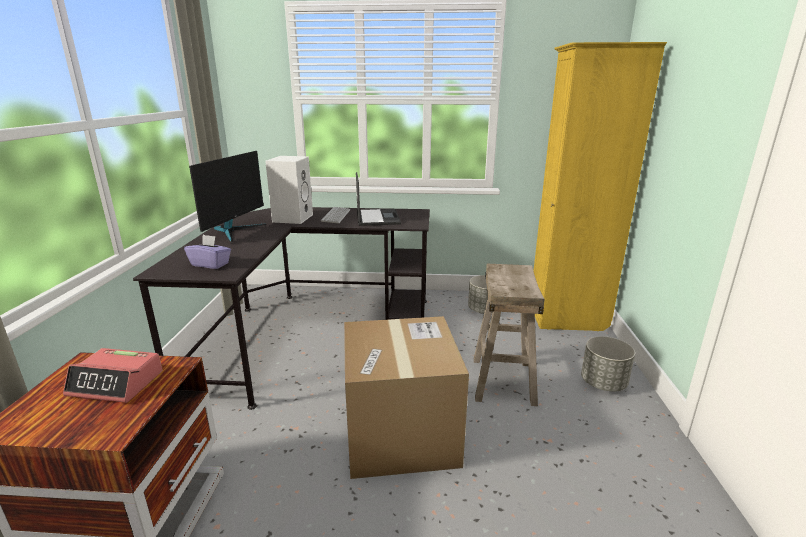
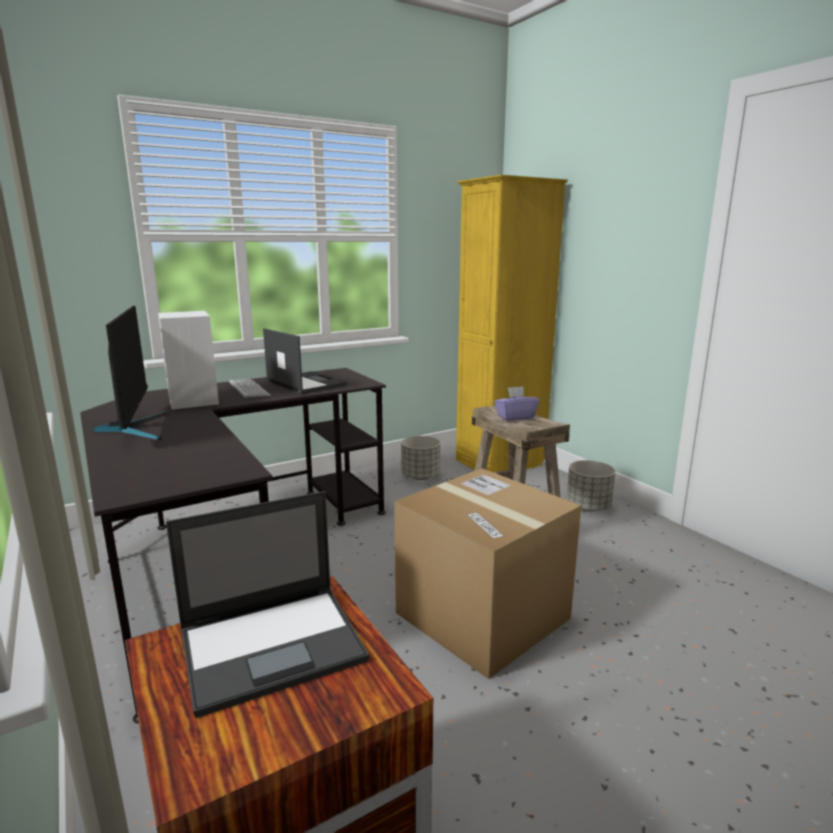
camera: 35 degrees left, 5 degrees down
alarm clock [63,348,163,403] -> laptop [166,491,369,718]
purple tissue box [184,235,231,269] -> purple tissue box moved to [495,386,540,421]

